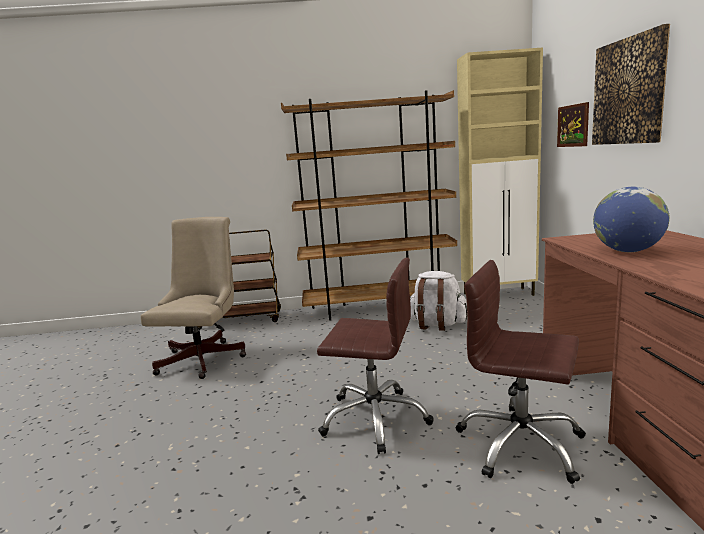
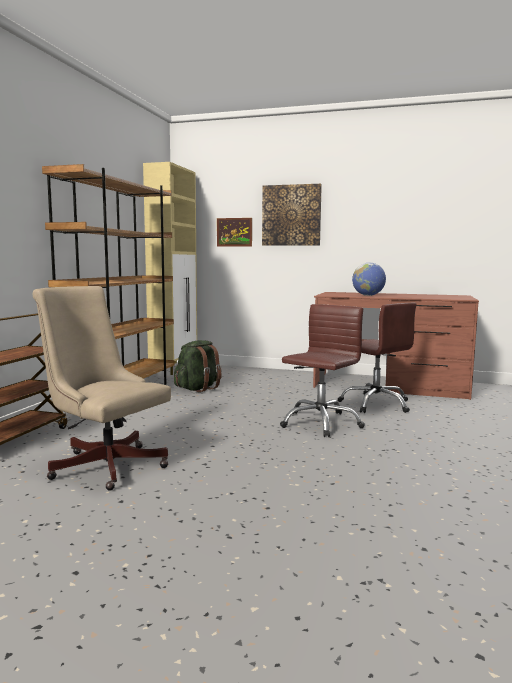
camera: 70 degrees left, 5 degrees down
white backpack [410,271,467,331] -> green backpack [174,340,222,392]
brown office chair [456,260,586,484] -> brown office chair turned 90 degrees counterclockwise [337,303,417,413]

